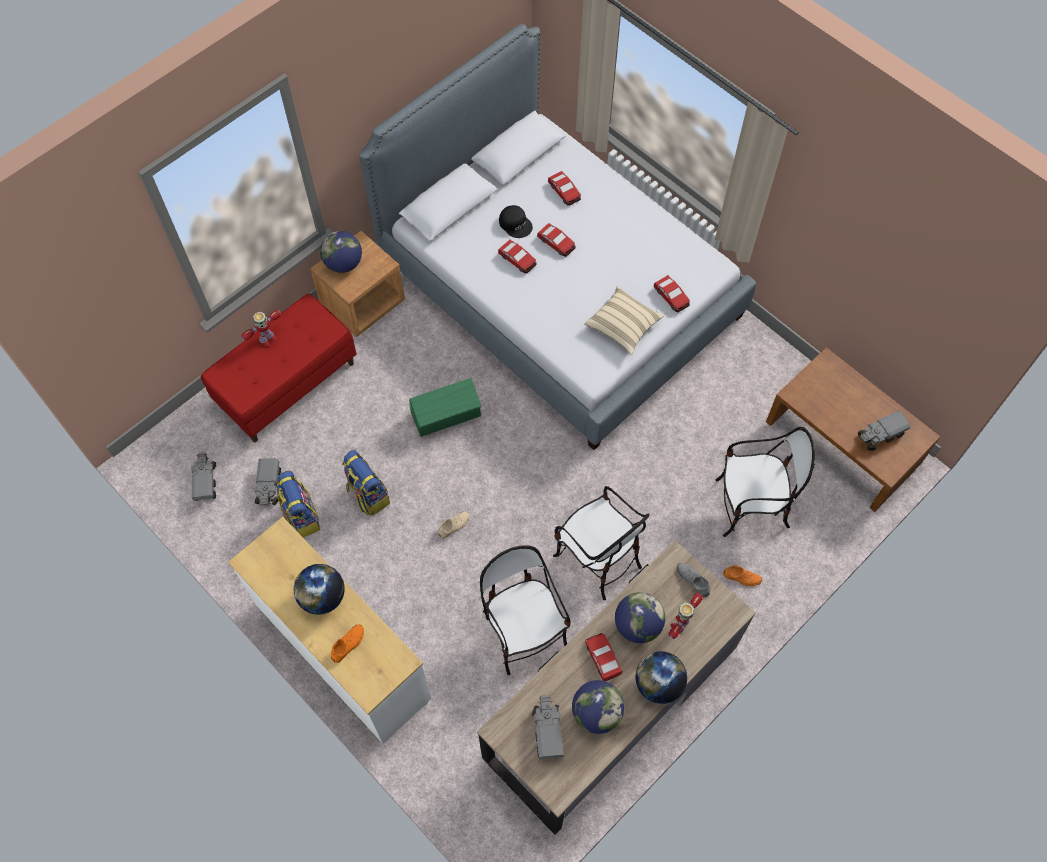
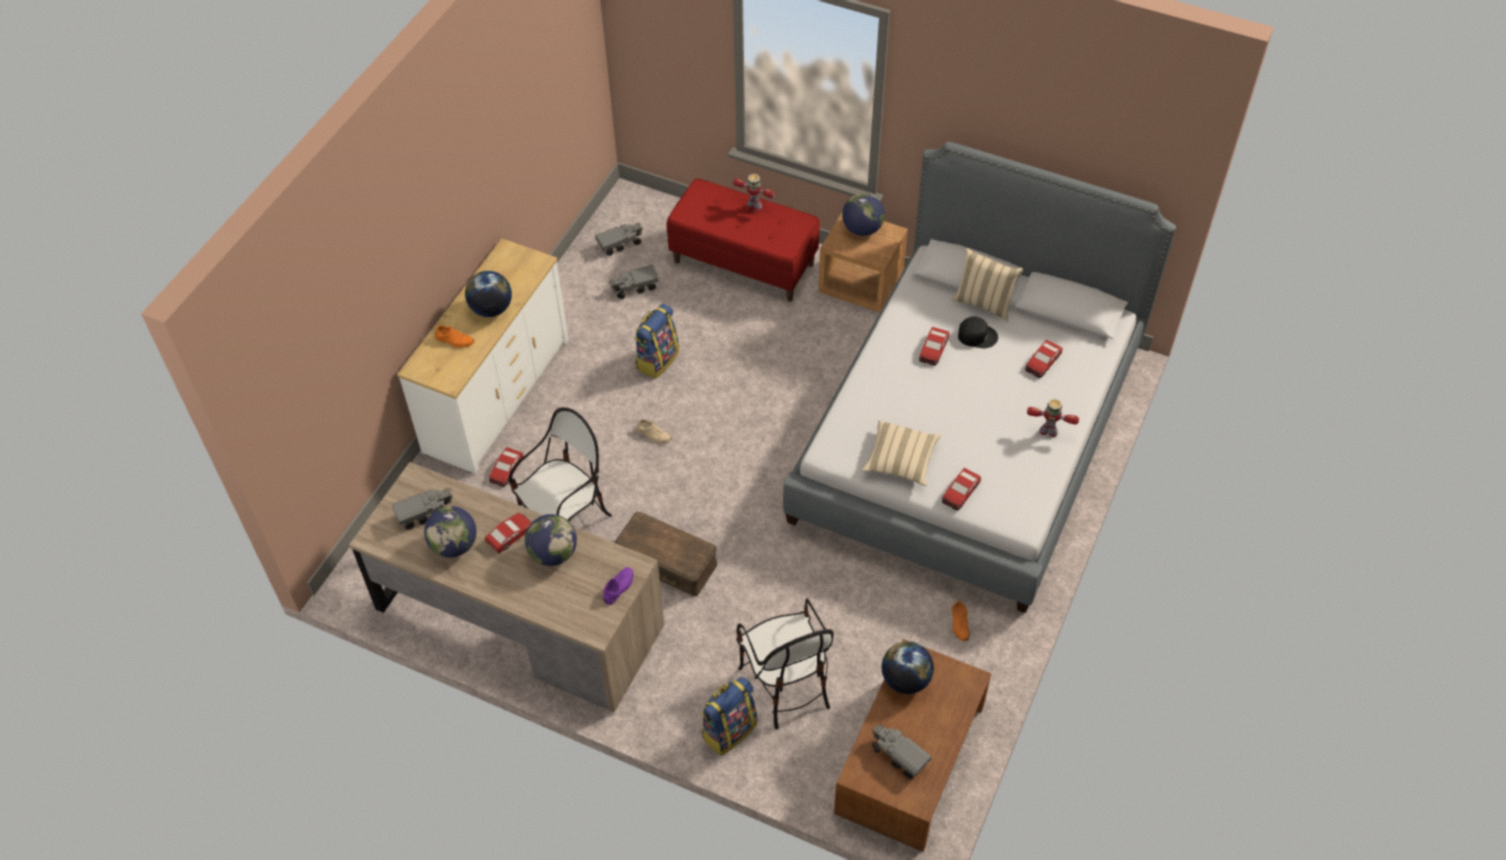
camera: 70 degrees right, 10 degrees down
backpack [276,471,320,537] -> backpack moved to [701,677,757,756]
green storage box [409,378,481,437] -> none
black cap [499,205,533,238] -> black cap turned 105 degrees counterclockwise [958,316,998,348]
toy car [537,223,576,257] -> toy car moved to [489,447,524,487]
chair [553,486,650,600] -> brown storage box [615,512,717,596]
globe [636,651,687,704] -> globe moved to [882,641,934,694]
toy robot [669,593,703,639] -> toy robot moved to [1027,399,1079,437]
grey shoe [677,563,710,597] -> purple shoe [603,567,634,605]
orange shoe [723,565,762,586] -> orange shoe moved to [952,601,970,641]
none -> beige pillow [952,248,1023,322]

